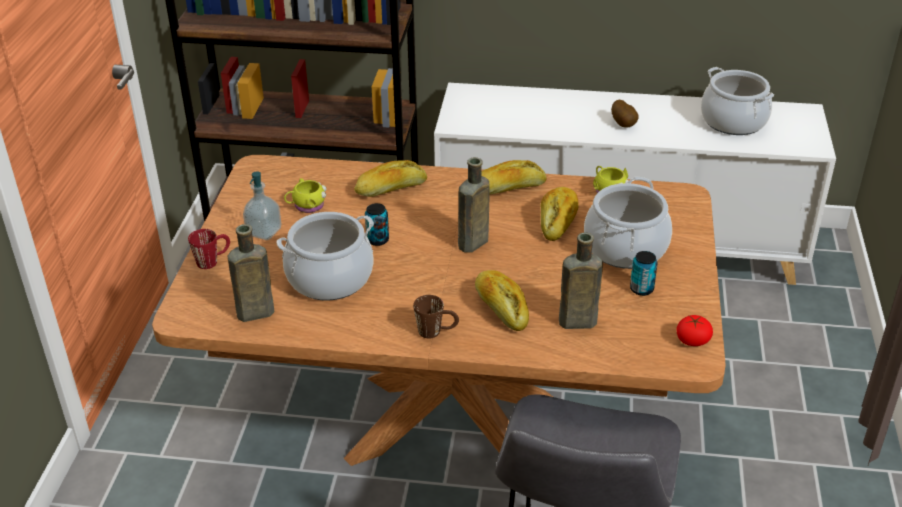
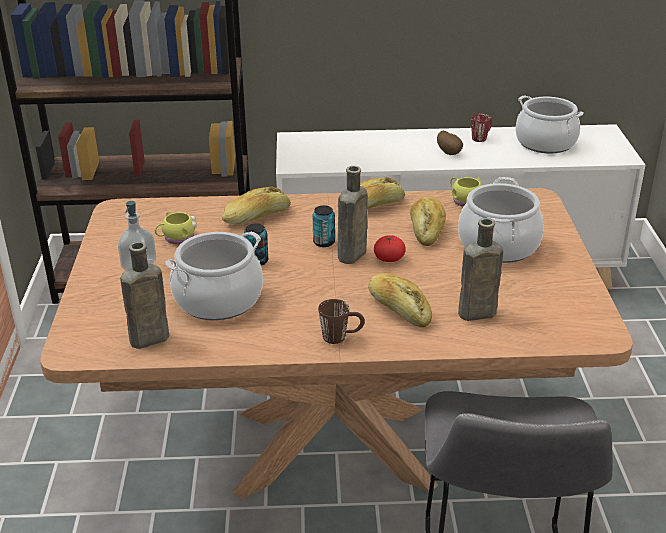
camera: 10 degrees left, 5 degrees down
red mug [188,229,230,269] -> red mug moved to [471,114,492,142]
can [630,251,658,296] -> can moved to [313,205,335,247]
tomato [677,315,713,346] -> tomato moved to [374,235,406,262]

